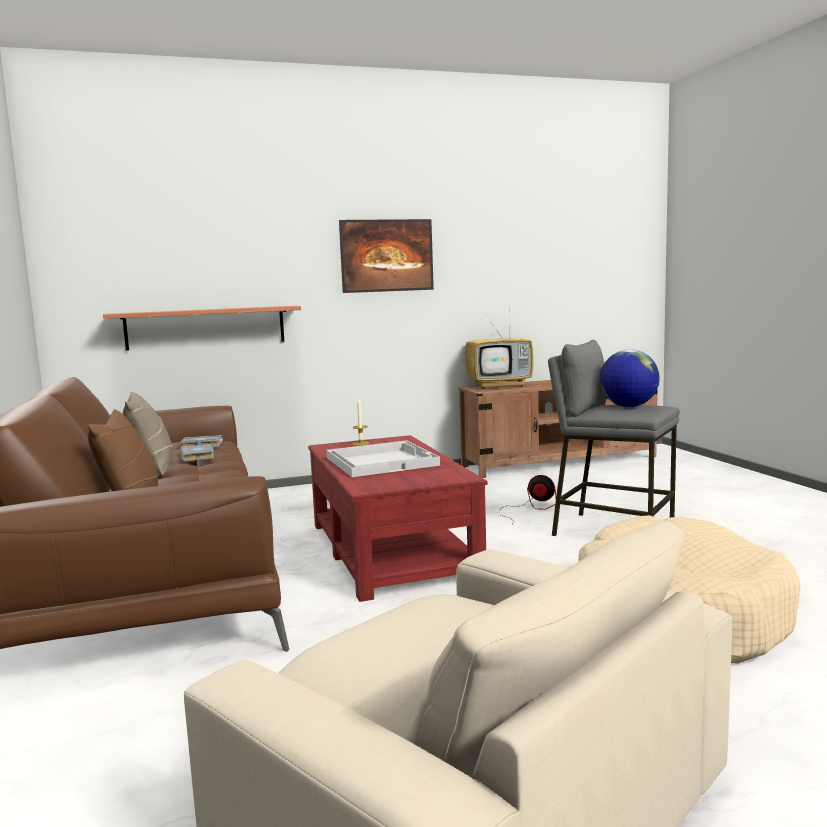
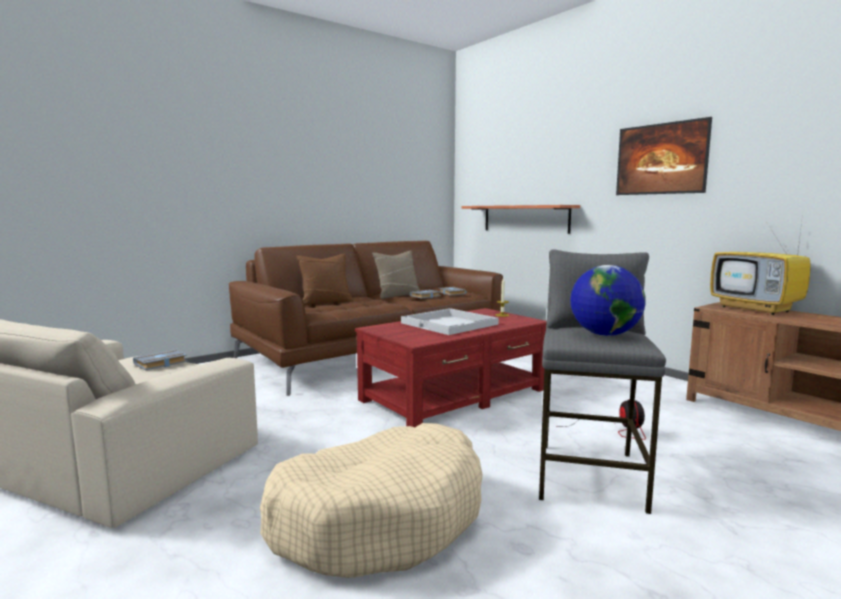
camera: 70 degrees right, 0 degrees up
none -> grey book [133,350,188,370]

